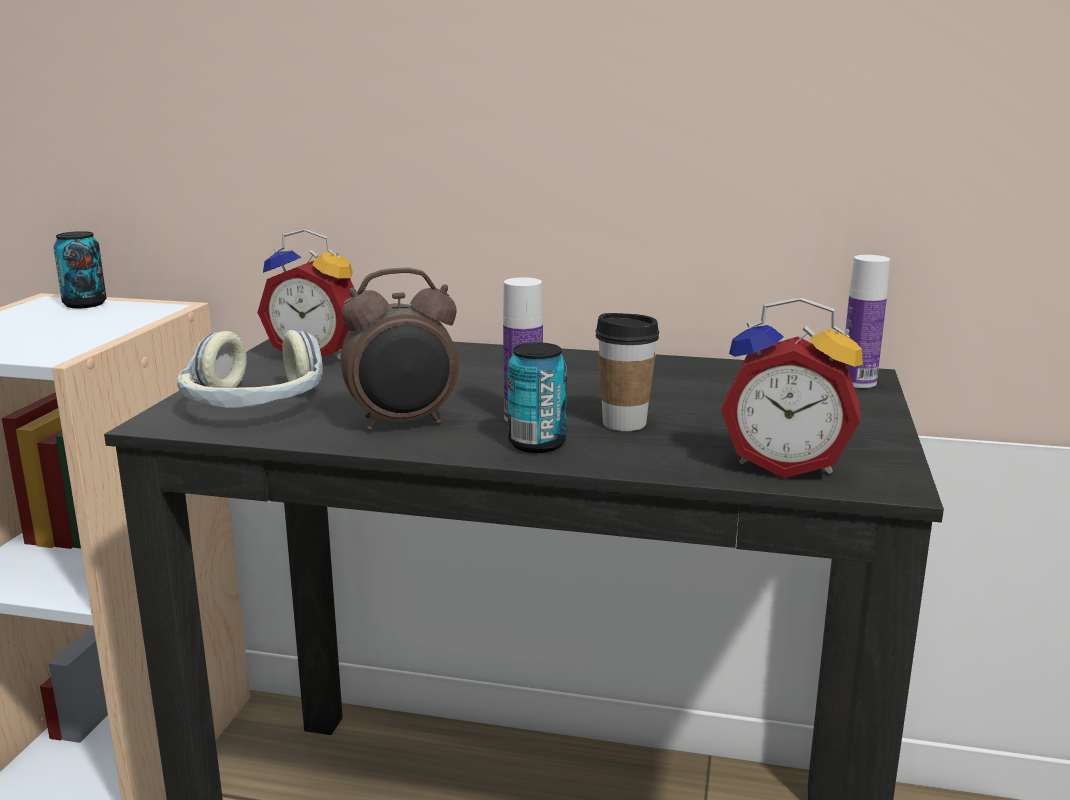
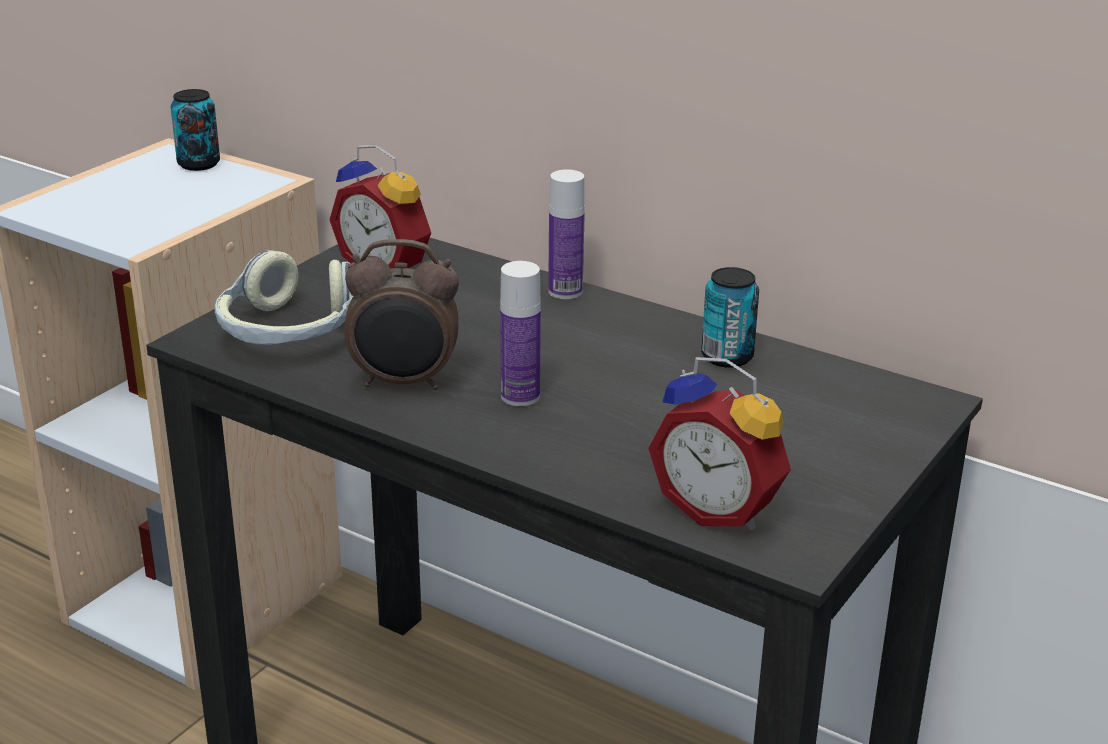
camera: 20 degrees right, 10 degrees up
can [508,342,567,453] -> can moved to [701,267,759,368]
cup [596,313,659,431] -> none
bottle [846,255,890,388] -> bottle moved to [548,169,585,299]

